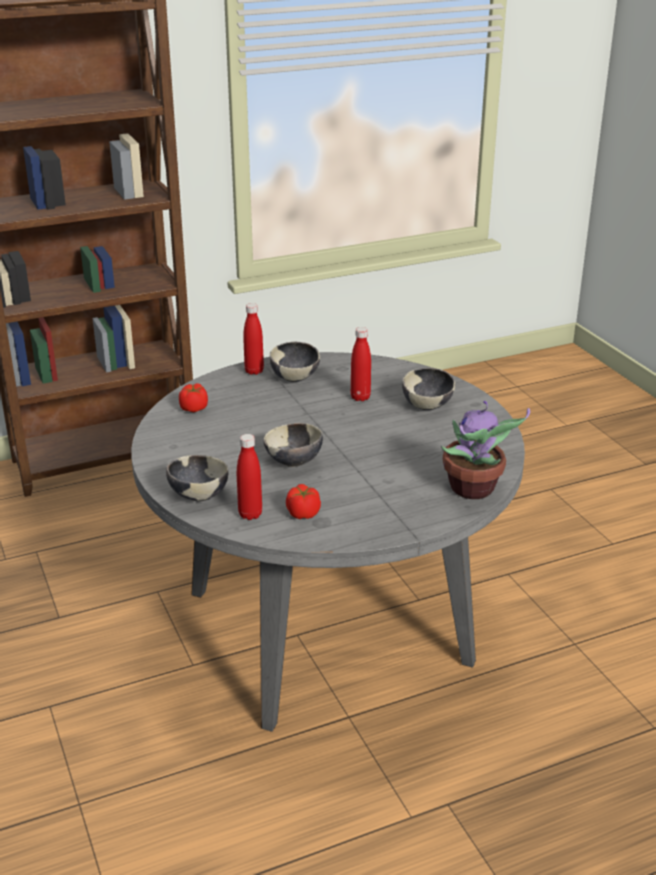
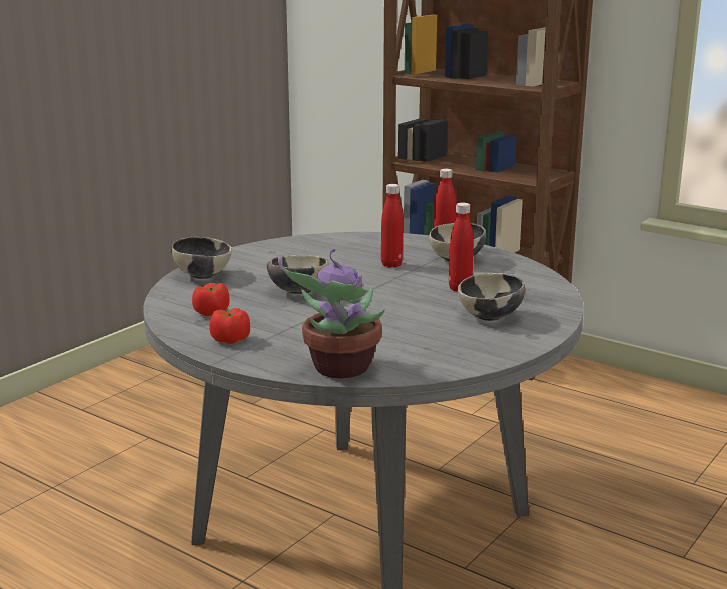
camera: 60 degrees right, 10 degrees down
tomato [179,383,208,412] -> tomato moved to [209,308,250,344]
red bottle [237,434,262,520] -> red bottle moved to [381,184,403,268]

